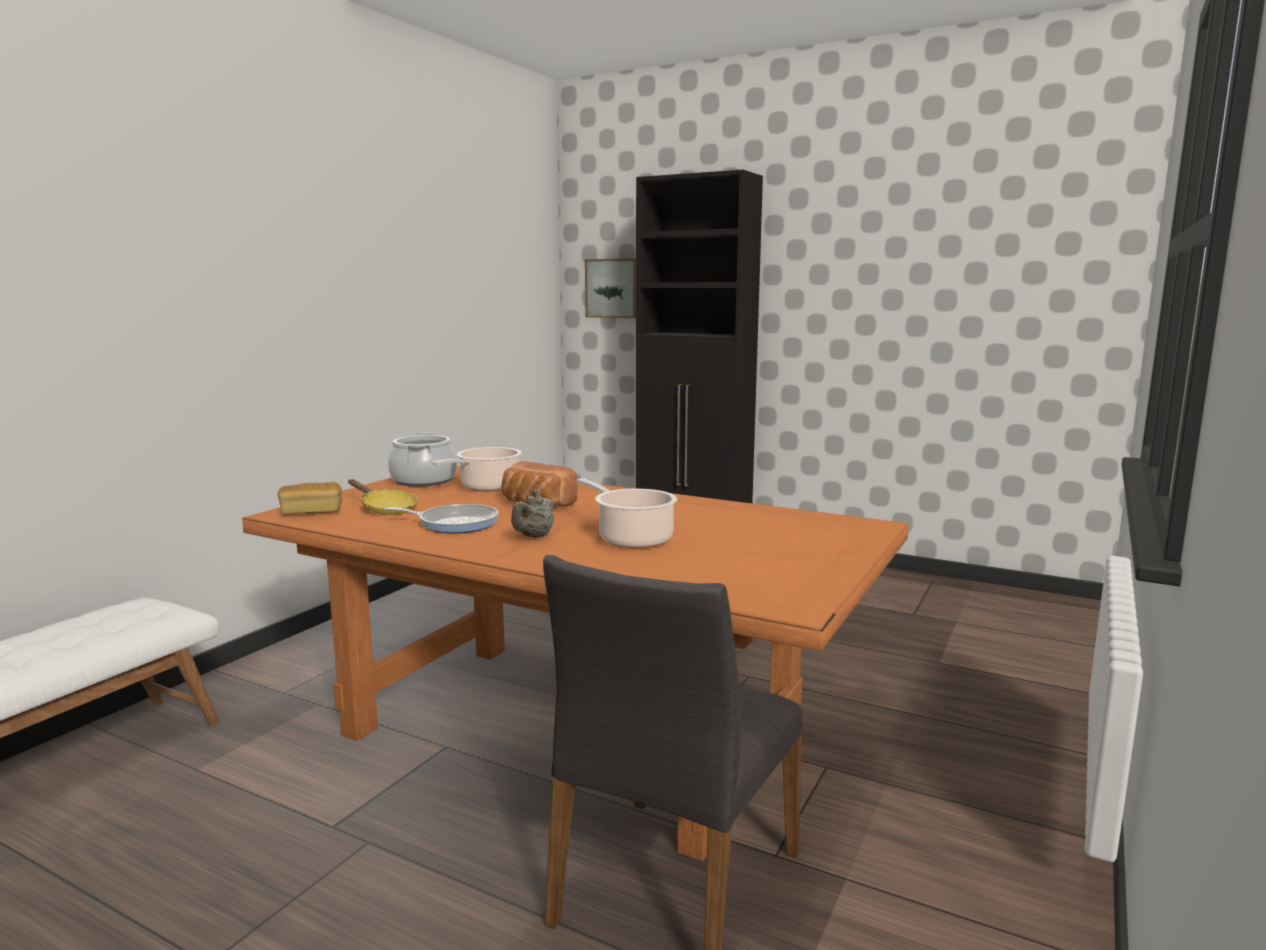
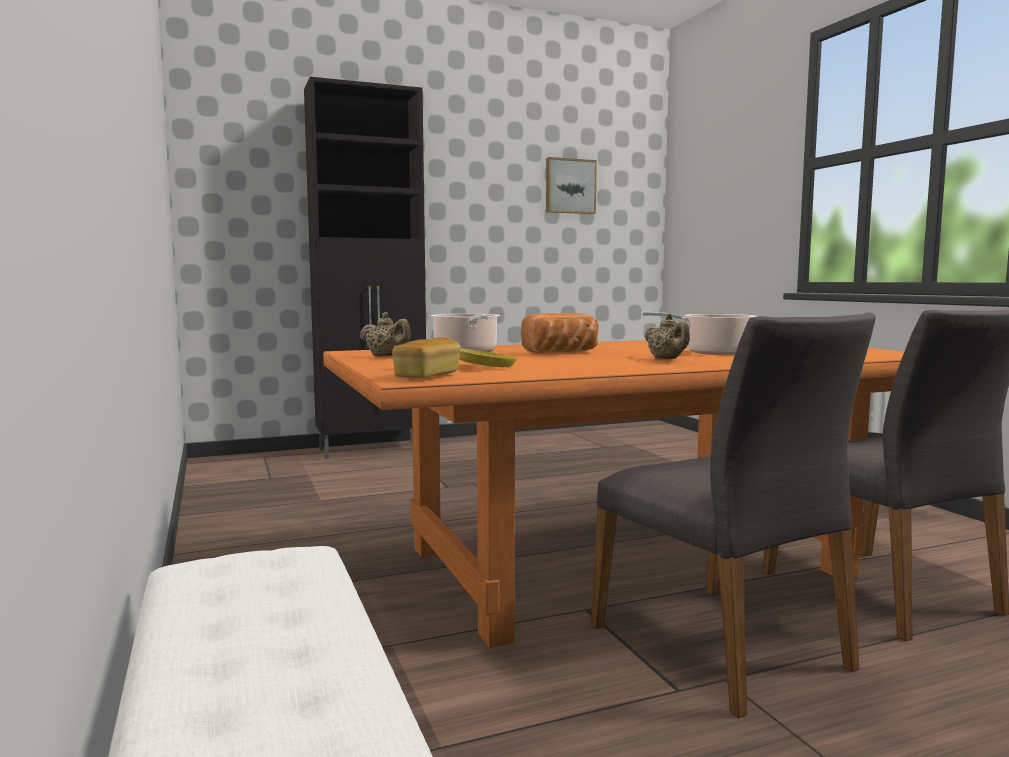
camera: 50 degrees left, 5 degrees down
frying pan [384,504,498,533] -> none
cooking pot [388,432,457,487] -> beige teapot [360,312,411,357]
picture [585,258,636,318] -> picture moved to [546,157,597,214]
none -> grey chair [591,312,876,718]

